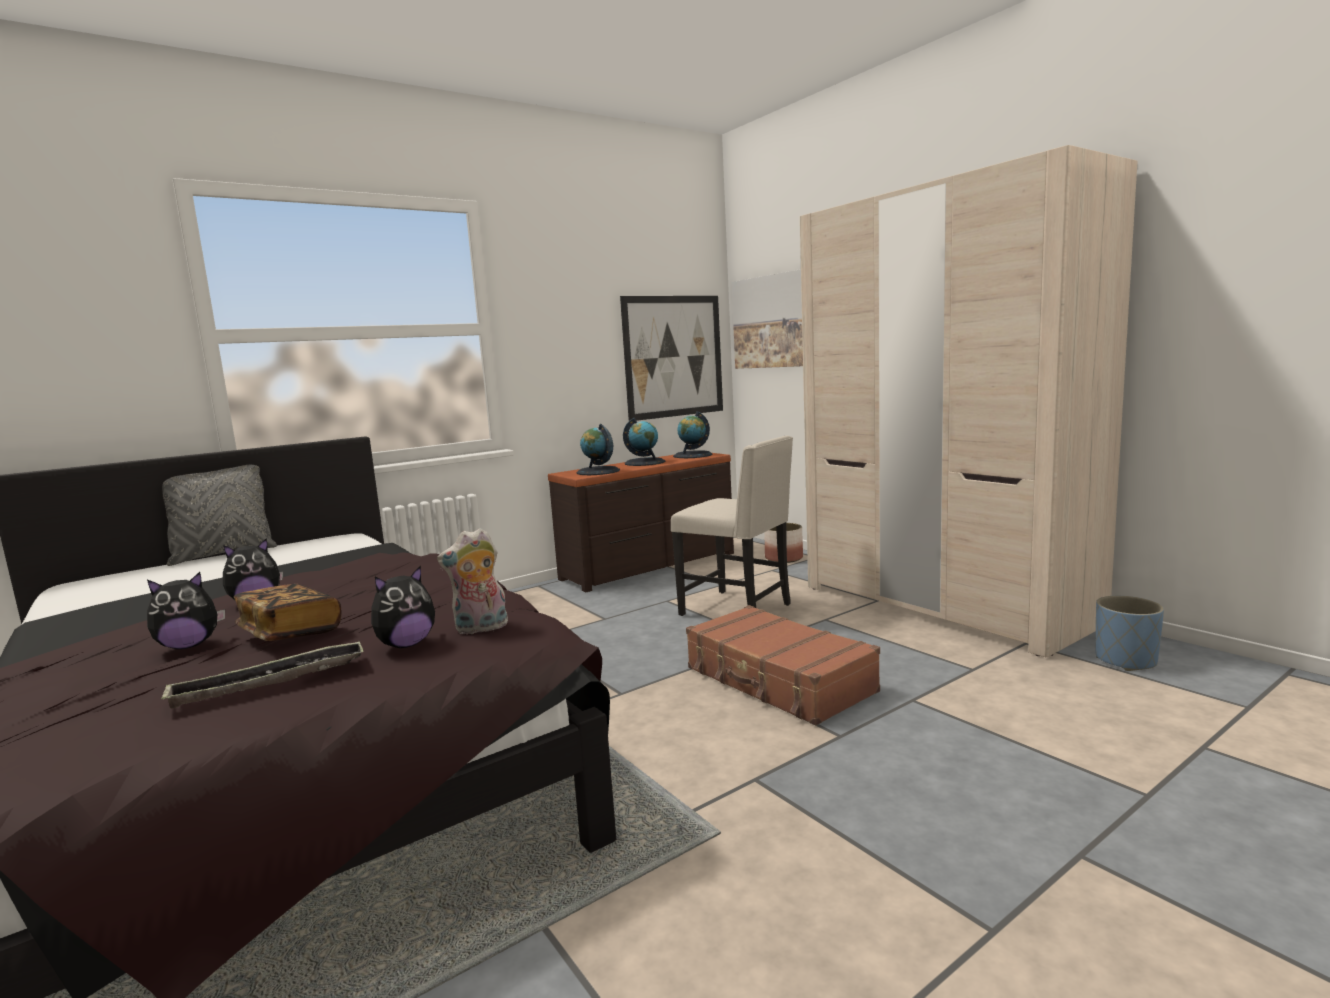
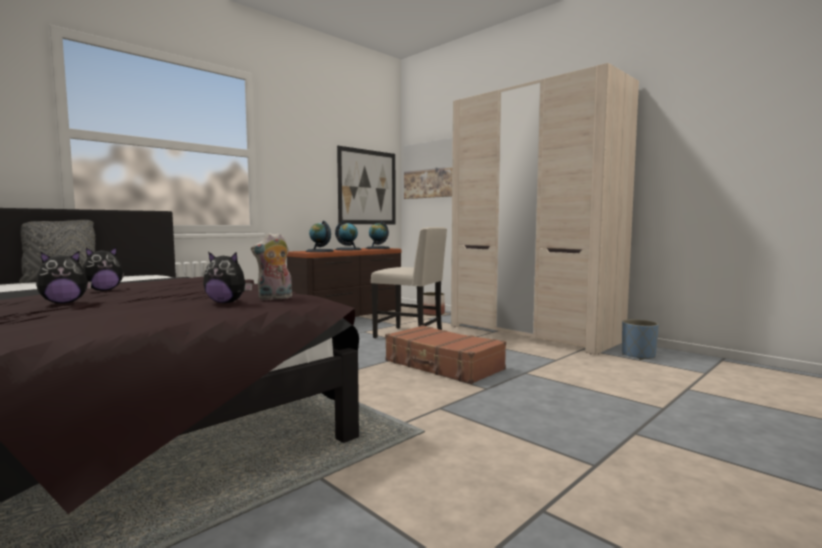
camera: 10 degrees left, 5 degrees down
tray [161,640,364,709] -> none
book [234,584,342,641] -> none
plush toy [371,566,435,648] -> plush toy turned 60 degrees clockwise [203,252,253,303]

